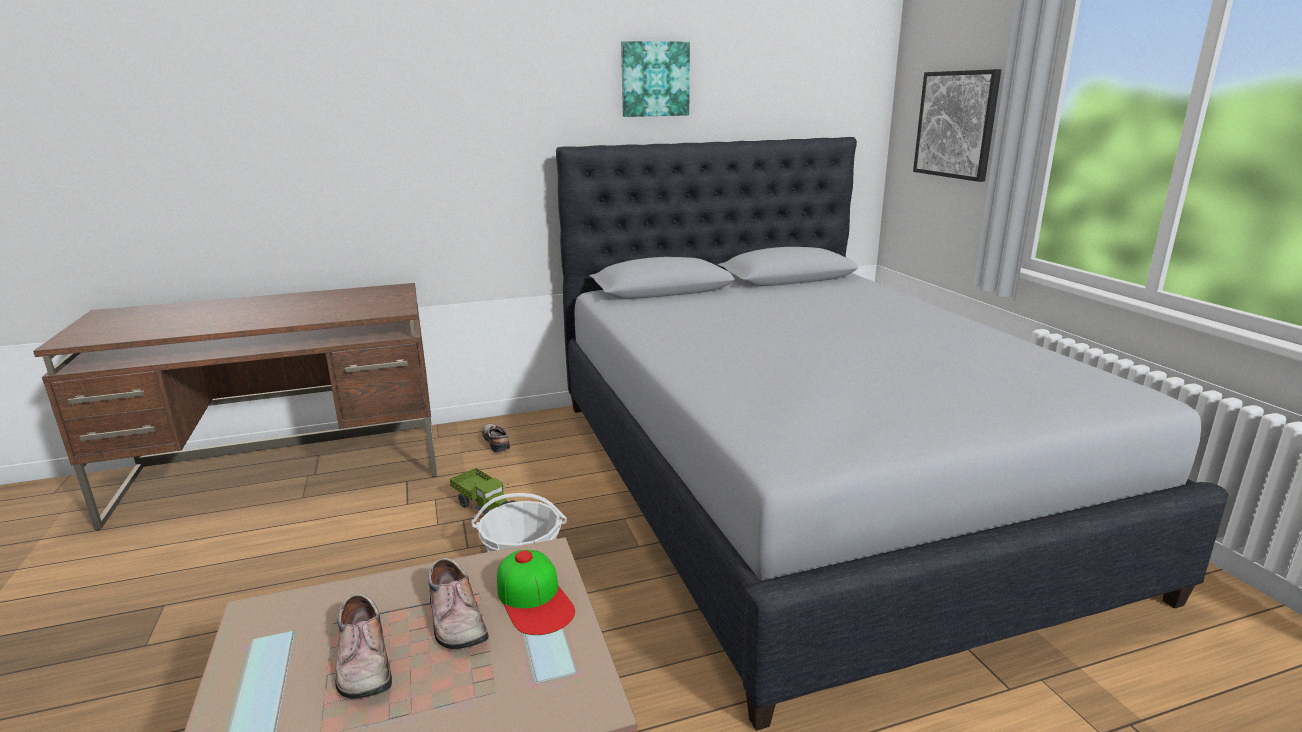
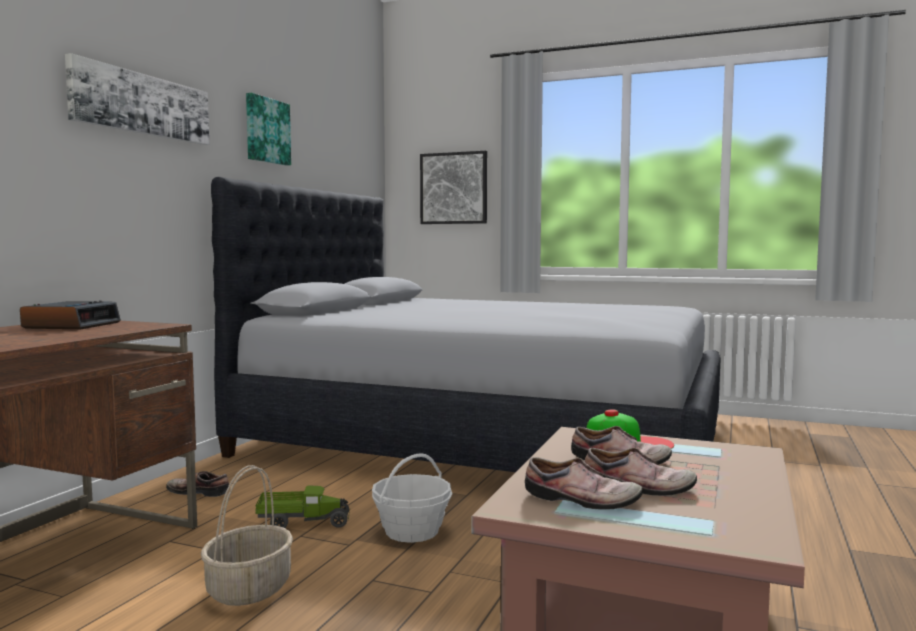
camera: 50 degrees left, 15 degrees down
none -> alarm clock [20,300,121,329]
none -> picture [65,53,209,145]
none -> basket [201,465,293,606]
none -> shoe [525,457,643,510]

